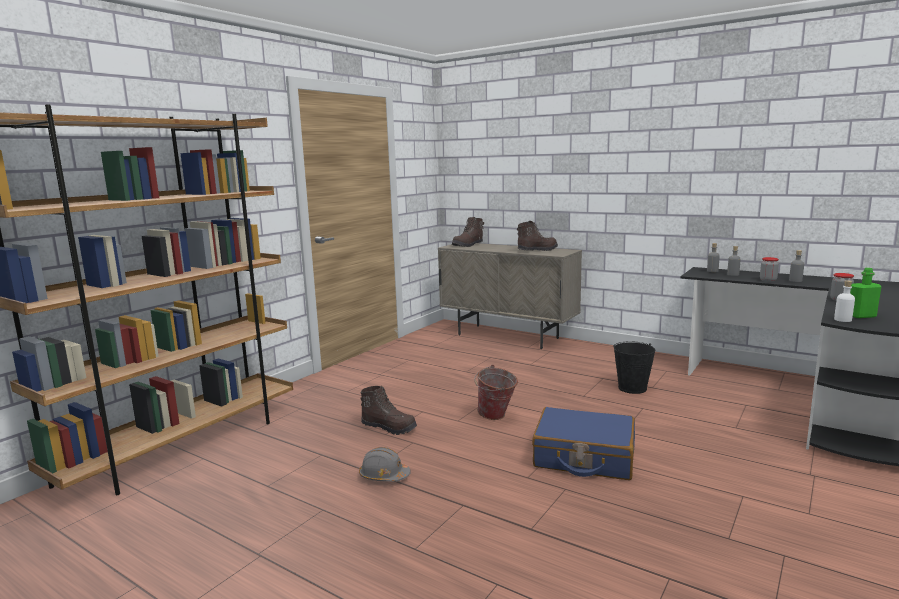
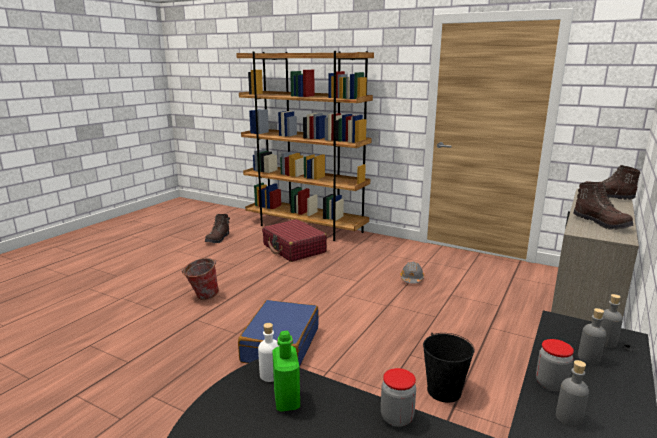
camera: 85 degrees right, 5 degrees up
grey hard hat [359,447,411,481] -> grey hard hat moved to [400,261,424,284]
brown boot [360,386,417,435] -> brown boot moved to [205,214,230,243]
bucket [474,365,518,420] -> bucket moved to [181,258,219,300]
none -> red suitcase [262,219,327,262]

